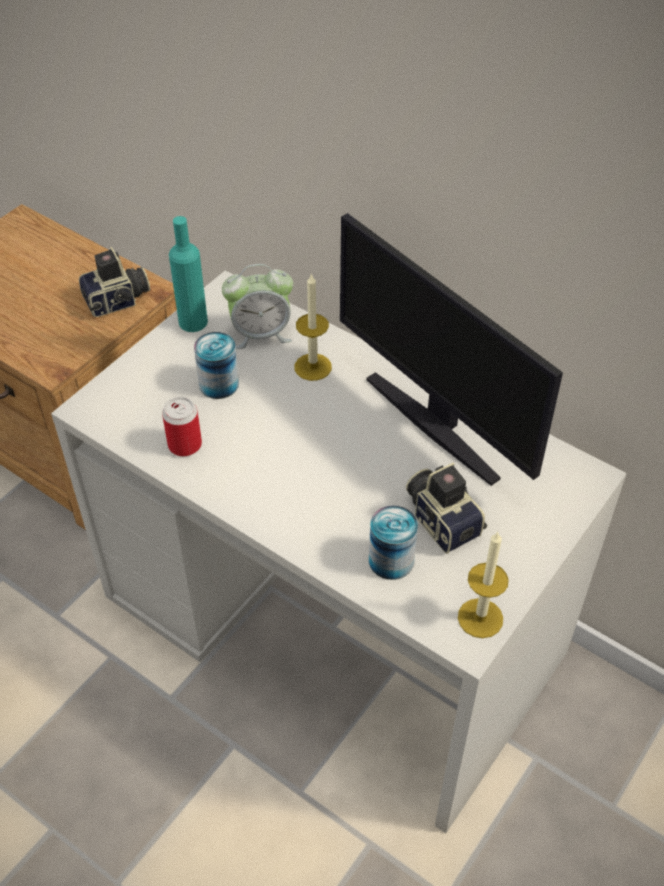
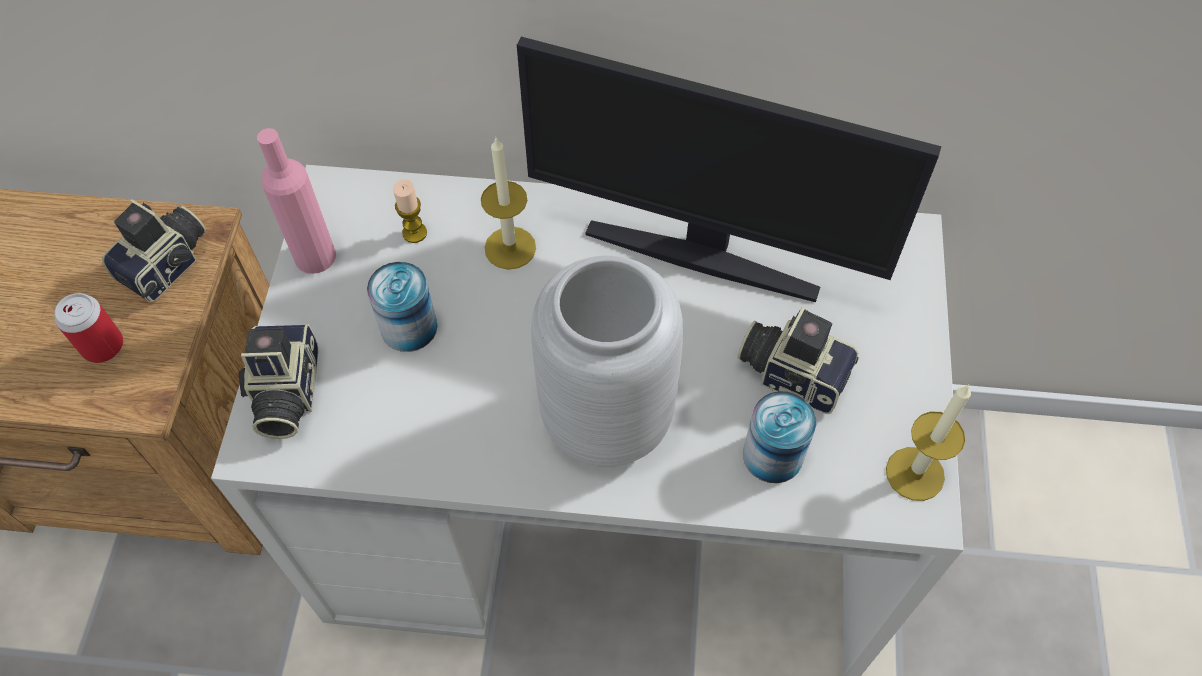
camera: 30 degrees left, 10 degrees up
can [162,397,202,456] -> can moved to [54,293,123,363]
turquoise bottle [169,216,208,332] -> pink bottle [257,128,336,274]
alarm clock [222,264,293,349] -> candle [393,179,427,243]
none -> camera [238,324,318,439]
none -> grey vase [531,256,683,467]

